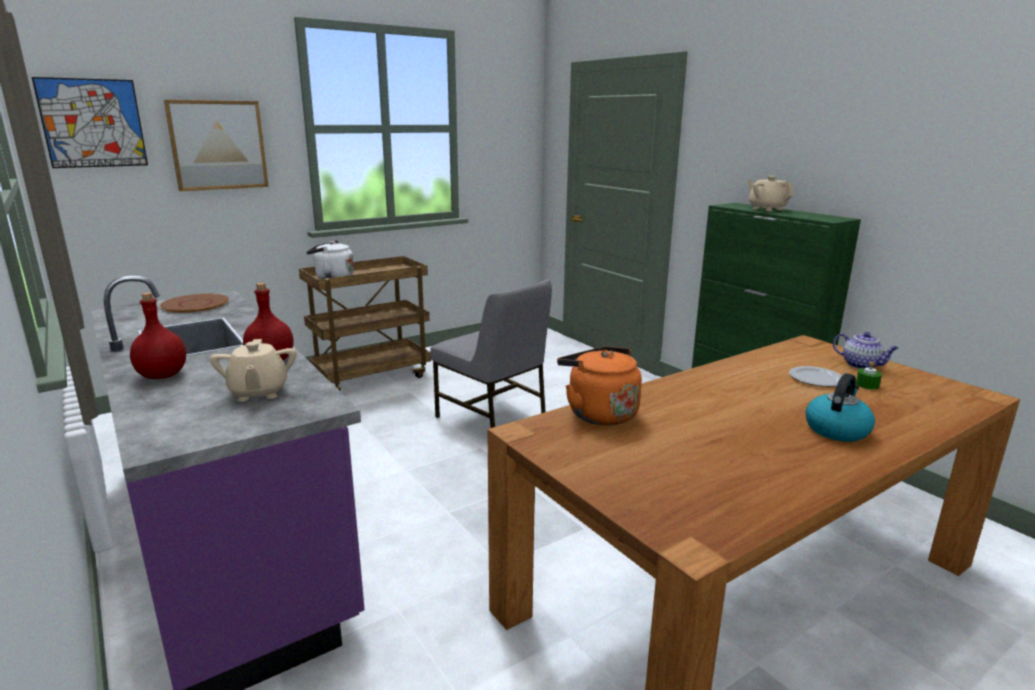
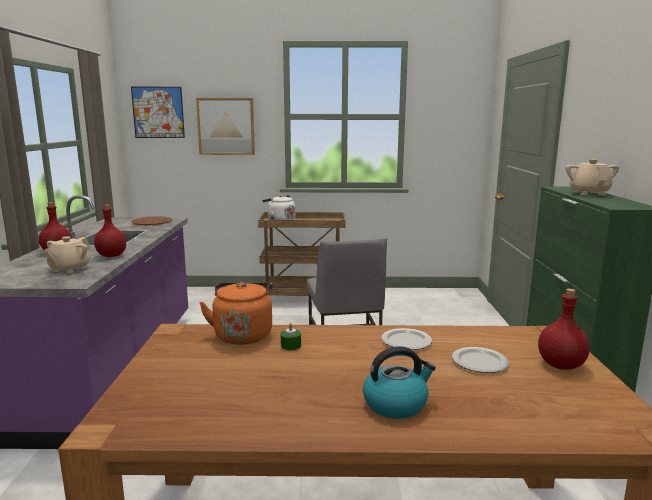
camera: 35 degrees right, 5 degrees down
teapot [833,332,899,369] -> red bottle [538,289,590,370]
green candle [856,362,882,390] -> green candle moved to [281,323,301,350]
none -> plate [381,328,432,350]

